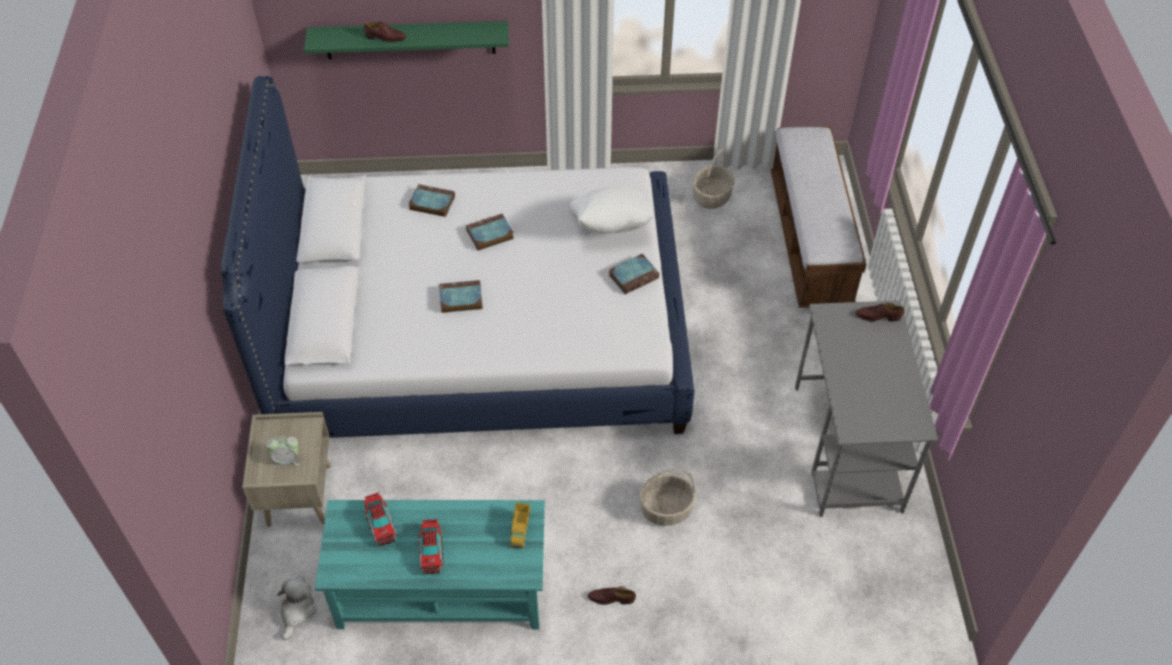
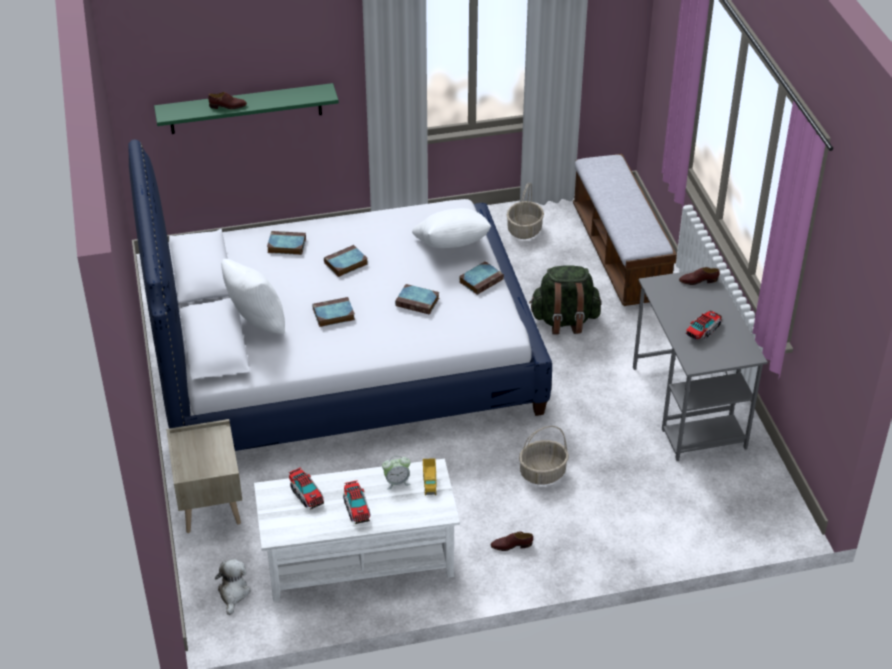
camera: 10 degrees left, 10 degrees down
alarm clock [266,436,300,467] -> alarm clock moved to [382,456,410,490]
turquoise coffee table [315,500,545,629] -> white coffee table [254,459,460,602]
none -> white pillow [221,259,285,334]
none -> book [395,284,439,315]
none -> green backpack [529,266,602,334]
none -> toy truck [686,311,722,340]

